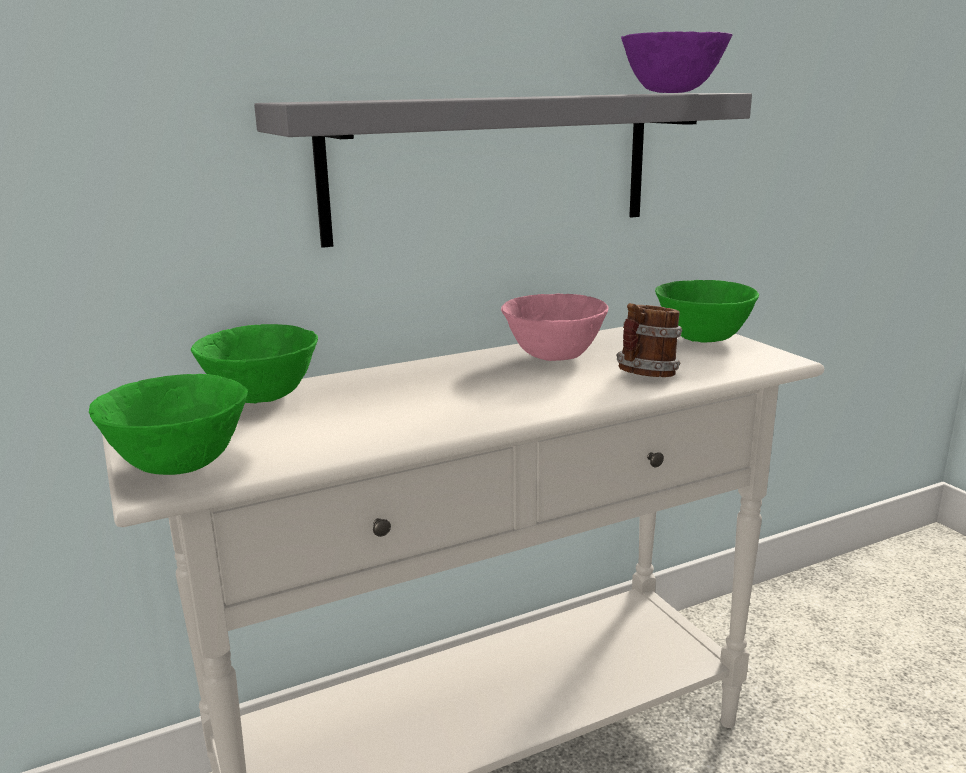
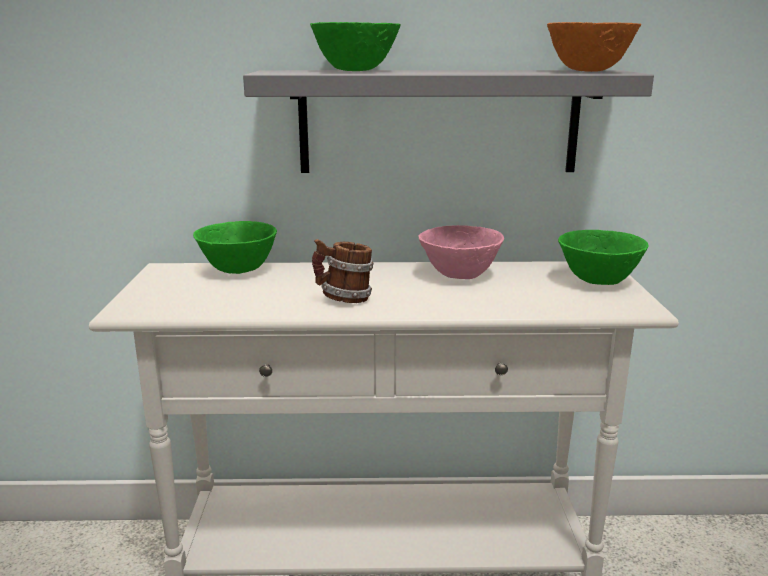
camera: 25 degrees right, 0 degrees up
green bowl [89,374,248,475] -> green bowl moved to [310,22,401,71]
mug [616,303,682,377] -> mug moved to [312,239,374,303]
purple bowl [621,32,733,93] -> orange bowl [547,22,641,72]

